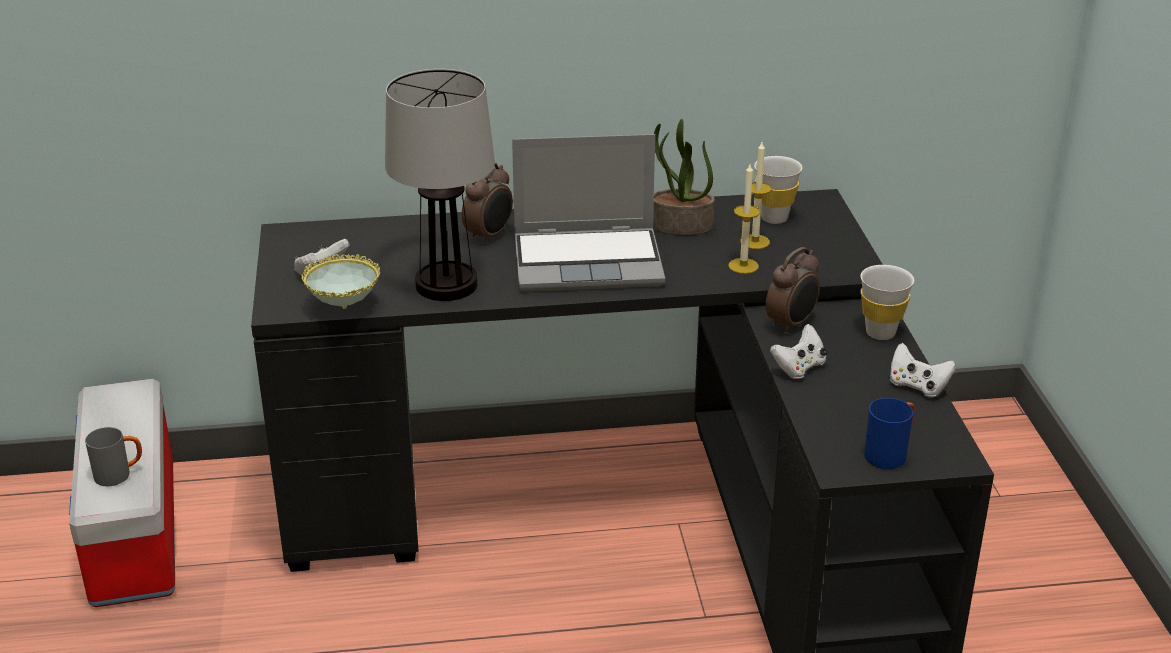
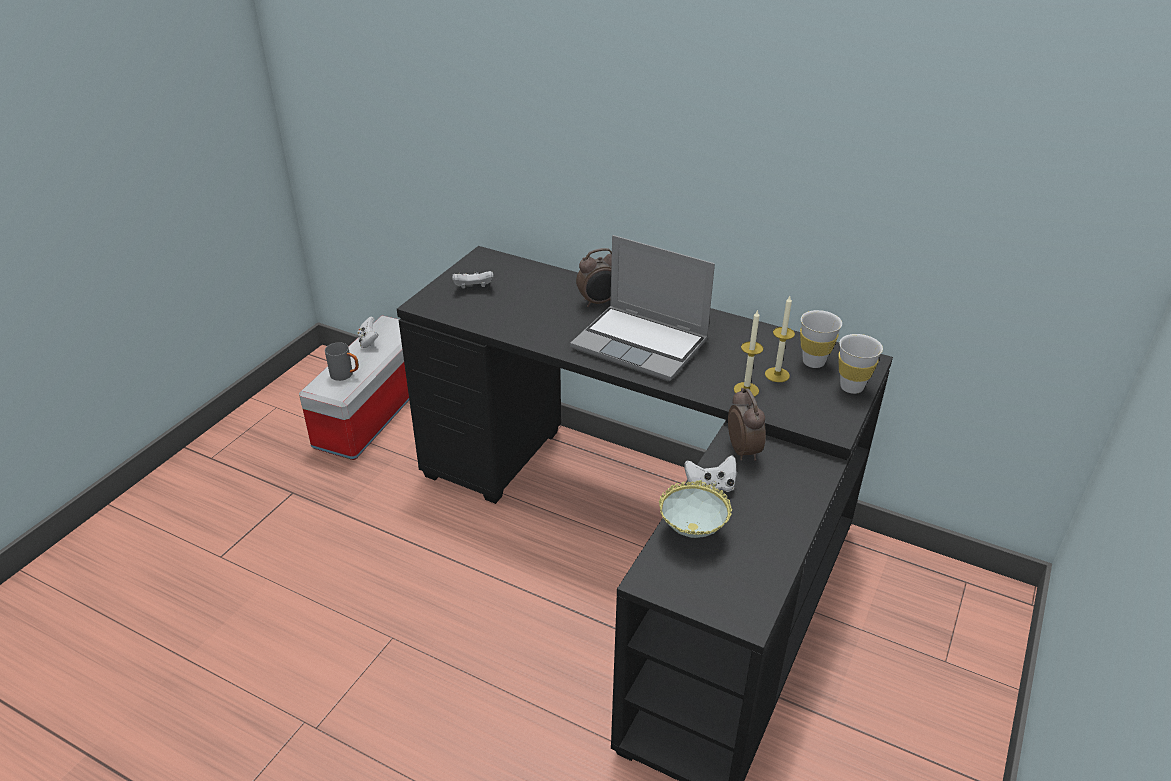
camera: 35 degrees right, 5 degrees up
bowl [302,254,380,309] -> bowl moved to [659,481,732,538]
table lamp [385,69,495,301] -> none
potted plant [653,119,715,235] -> none
alarm clock [766,247,820,335] -> alarm clock turned 90 degrees counterclockwise [728,388,766,461]
white cup [860,265,914,340] -> white cup moved to [838,334,883,394]
blue mug [864,398,915,469] -> none
white game controller [890,343,956,398] -> white game controller moved to [357,316,379,348]

